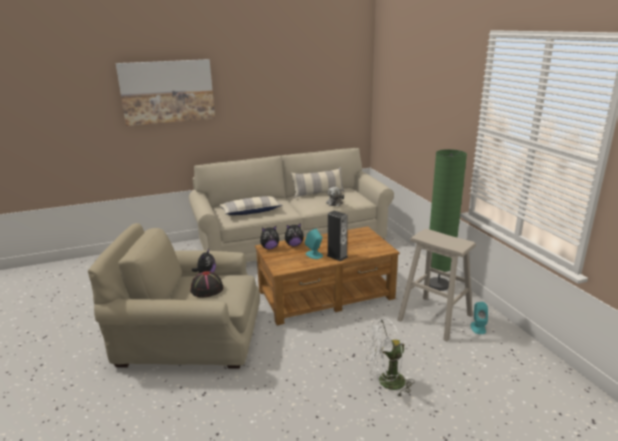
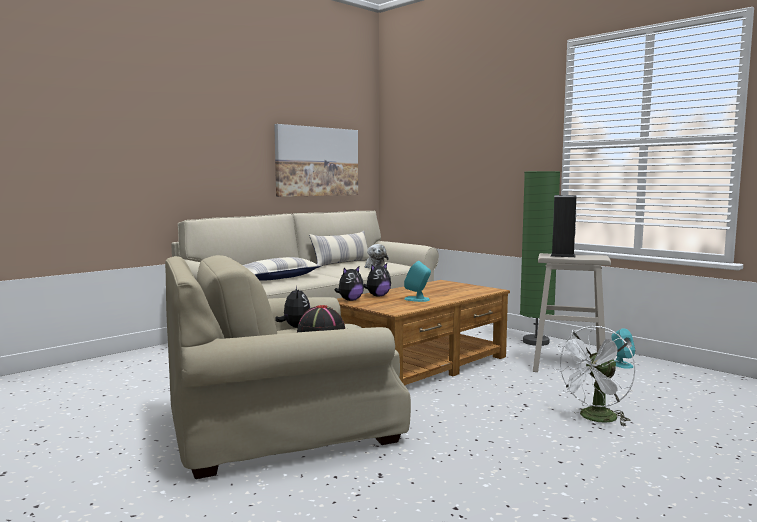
camera: 25 degrees left, 15 degrees down
picture [116,59,215,126] -> picture moved to [274,124,358,197]
speaker [327,211,348,262] -> speaker moved to [551,195,577,257]

